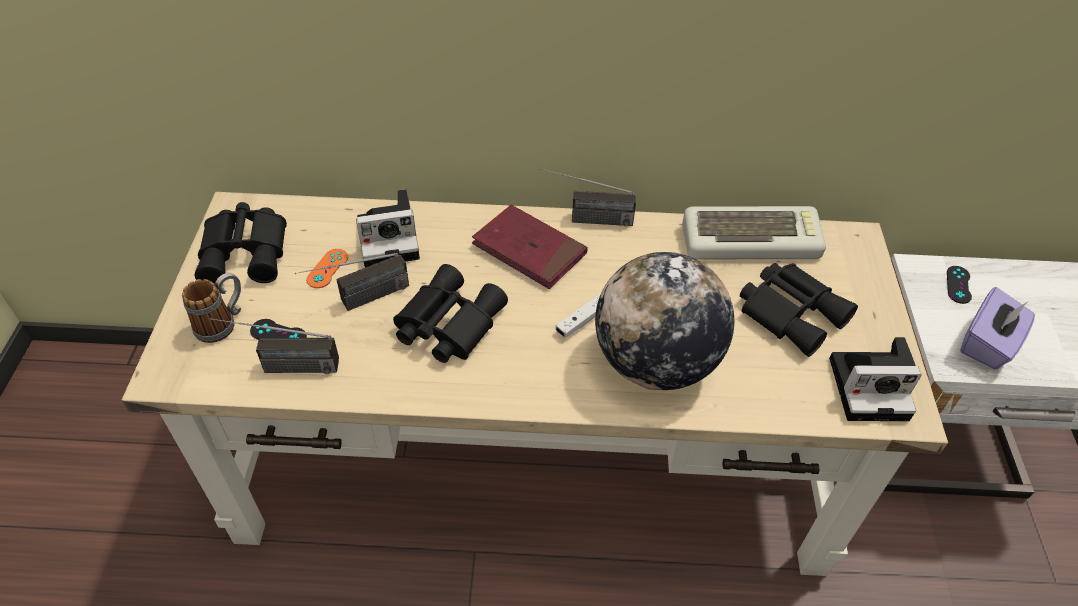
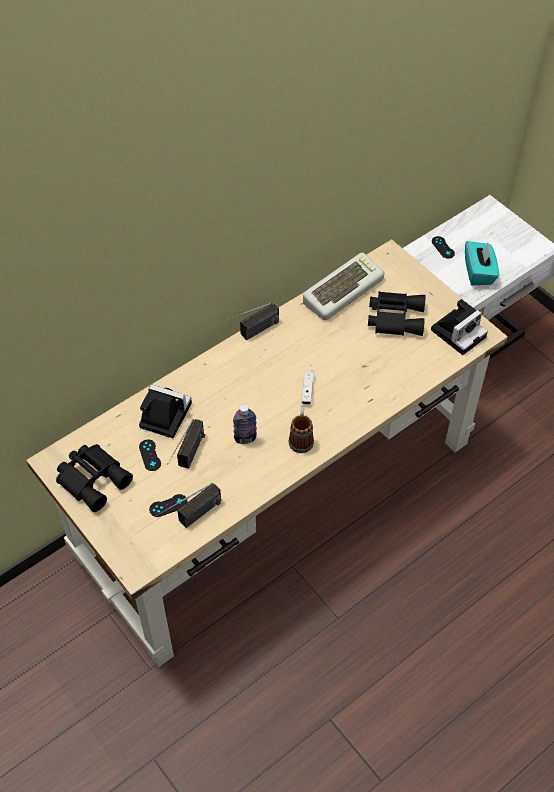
camera: 40 degrees left, 5 degrees up
mug [182,273,241,343] -> mug moved to [288,405,314,453]
orange game controller [306,249,348,288] -> black game controller [139,439,161,471]
camera [356,189,420,268] -> camera turned 105 degrees counterclockwise [139,384,192,438]
black binoculars [393,264,508,363] -> bottle [233,404,257,444]
red book [472,205,588,289] -> none
globe [595,252,734,390] -> none
purple tissue box [960,287,1035,369] -> turquoise tissue box [465,241,499,286]

